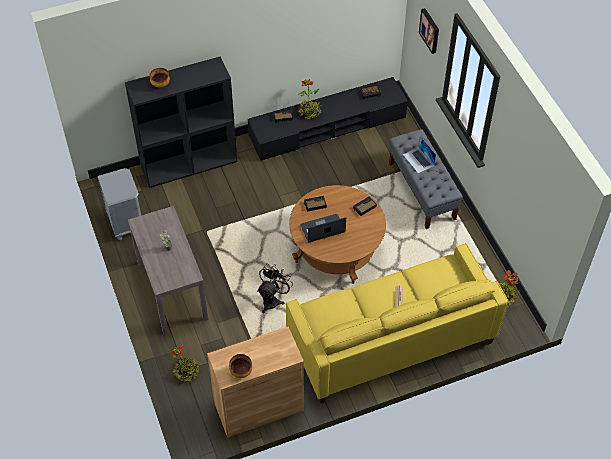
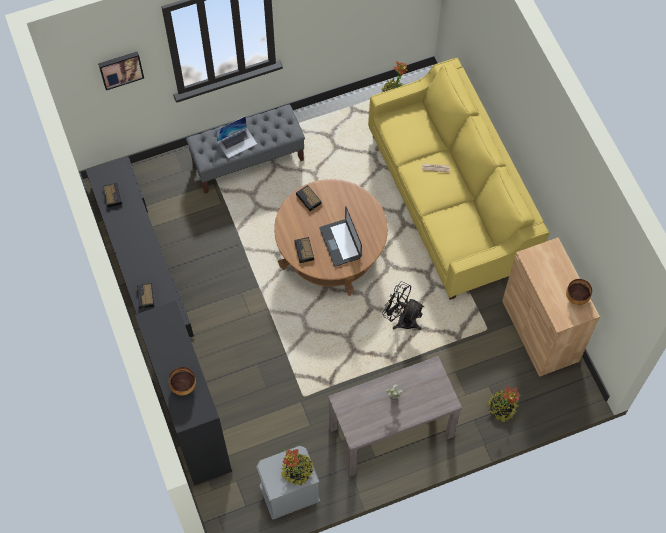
camera: 90 degrees left, 10 degrees up
potted plant [299,79,322,119] -> potted plant moved to [281,449,314,486]

